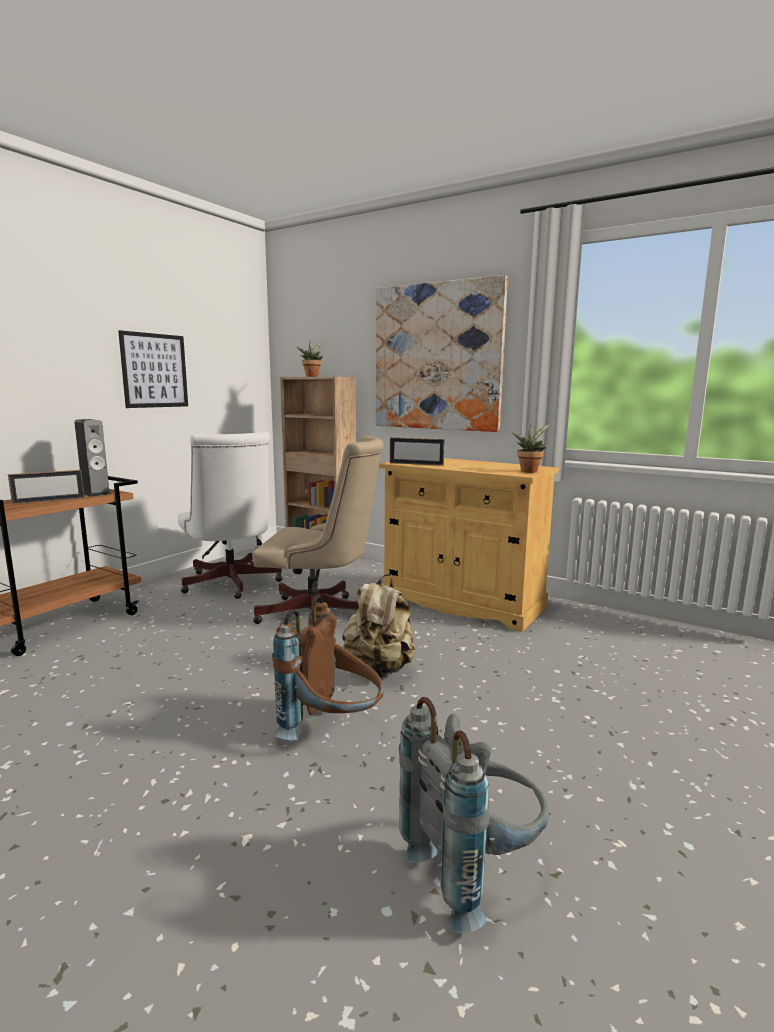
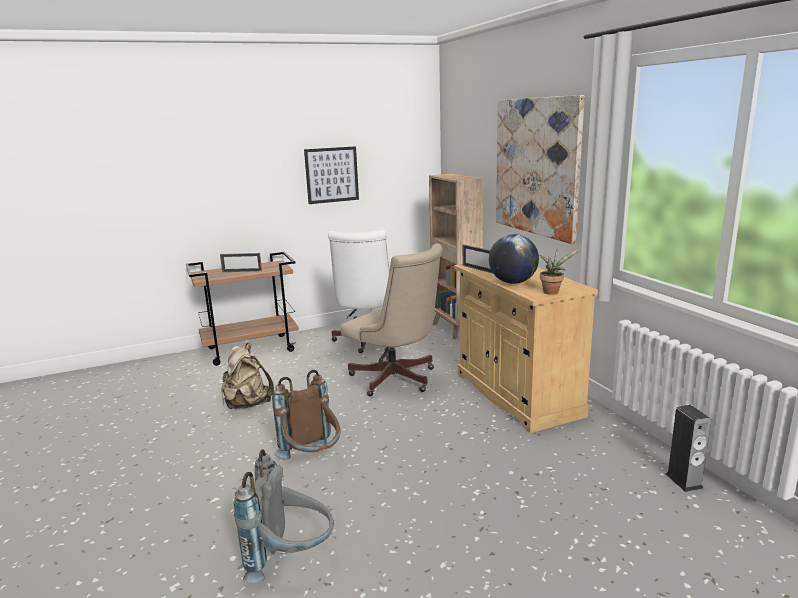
camera: 35 degrees right, 5 degrees up
speaker [74,419,111,497] -> speaker moved to [666,405,711,492]
potted plant [297,342,323,377] -> none
beige backpack [342,574,416,678] -> beige backpack moved to [221,343,274,410]
none -> globe [489,234,539,284]

